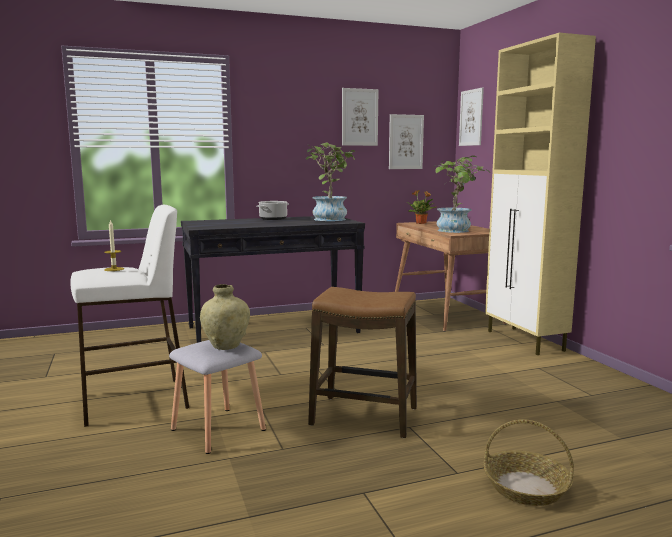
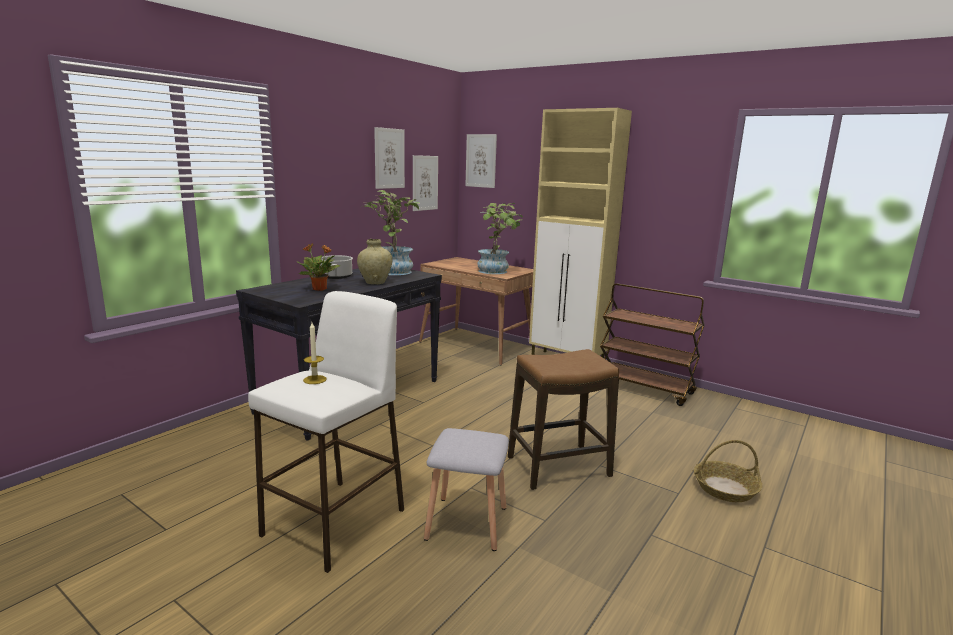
camera: 35 degrees left, 5 degrees up
beige vase [200,284,250,350] -> beige vase moved to [357,239,392,284]
potted plant [407,190,436,224] -> potted plant moved to [296,243,340,291]
none -> brown cart [600,283,705,406]

